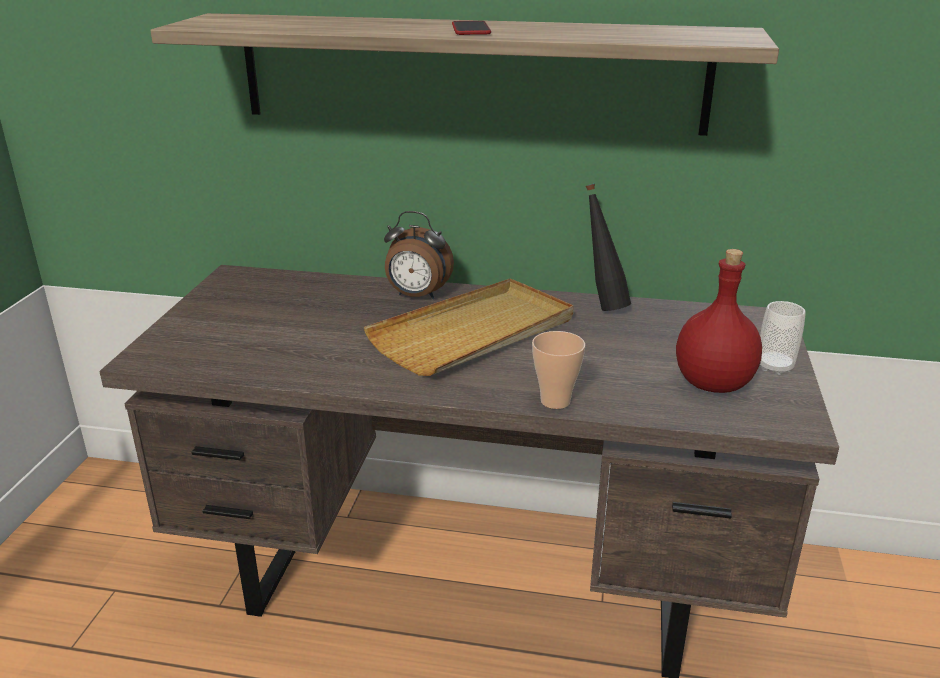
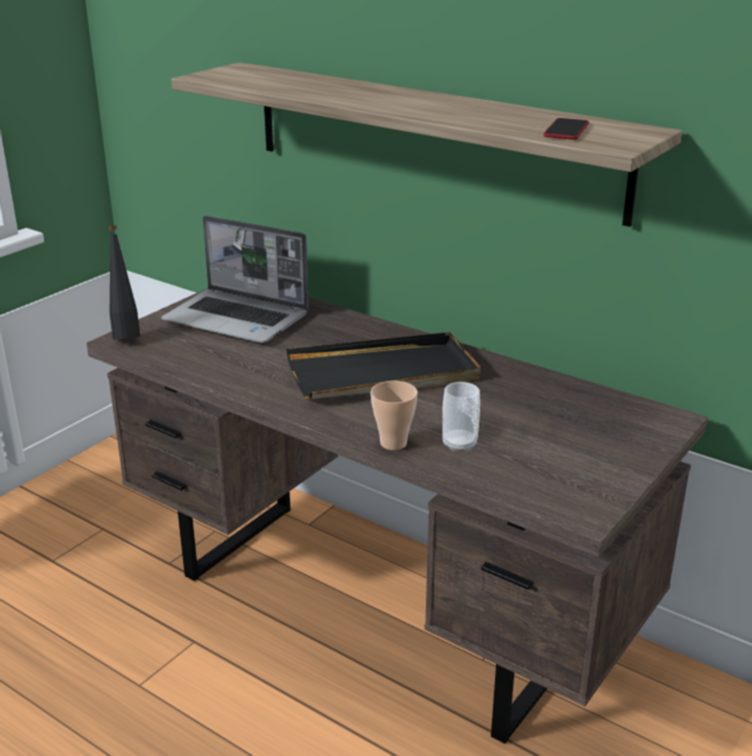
camera: 25 degrees right, 0 degrees up
beige tray [364,278,574,376] -> black tray [286,332,481,399]
alarm clock [384,211,454,300] -> none
phone [452,21,491,35] -> phone moved to [543,118,589,140]
black bottle [586,184,631,311] -> black bottle moved to [108,225,140,339]
red bottle [676,249,762,393] -> none
cup [760,301,806,375] -> cup moved to [442,382,480,452]
none -> laptop [161,216,309,343]

